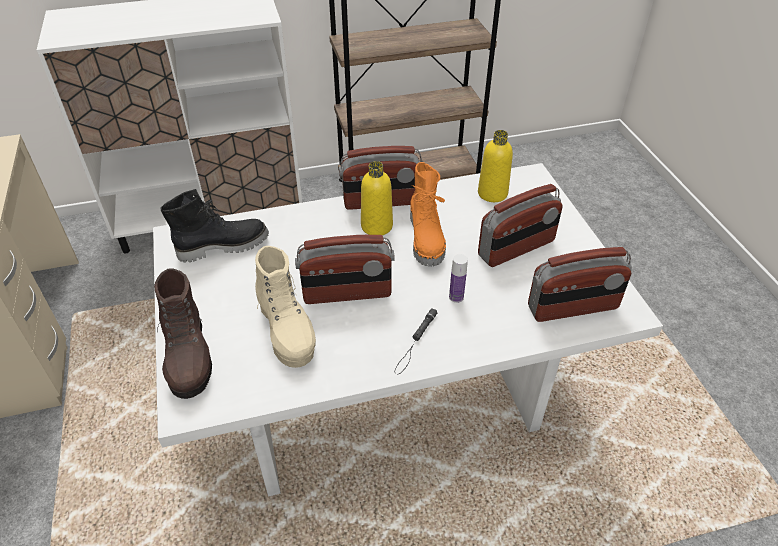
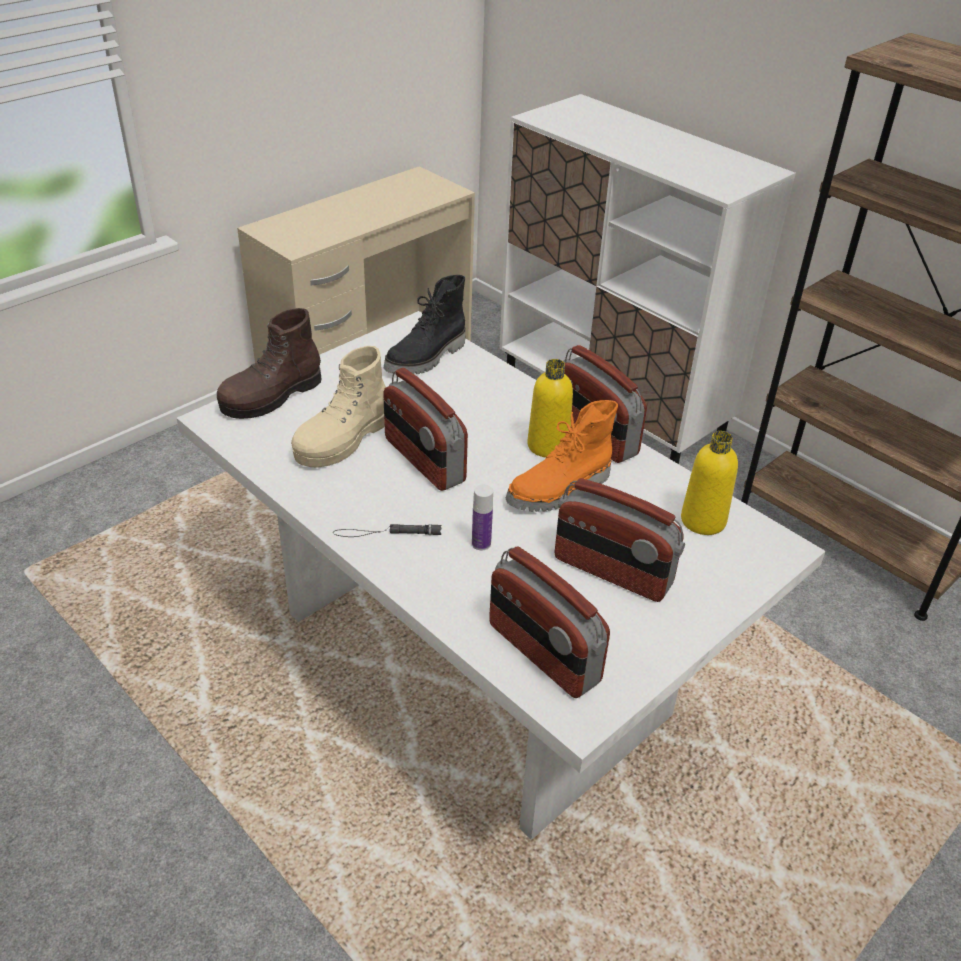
camera: 60 degrees right, 5 degrees down
black boot [161,189,269,263] -> black boot turned 90 degrees clockwise [384,275,465,374]

